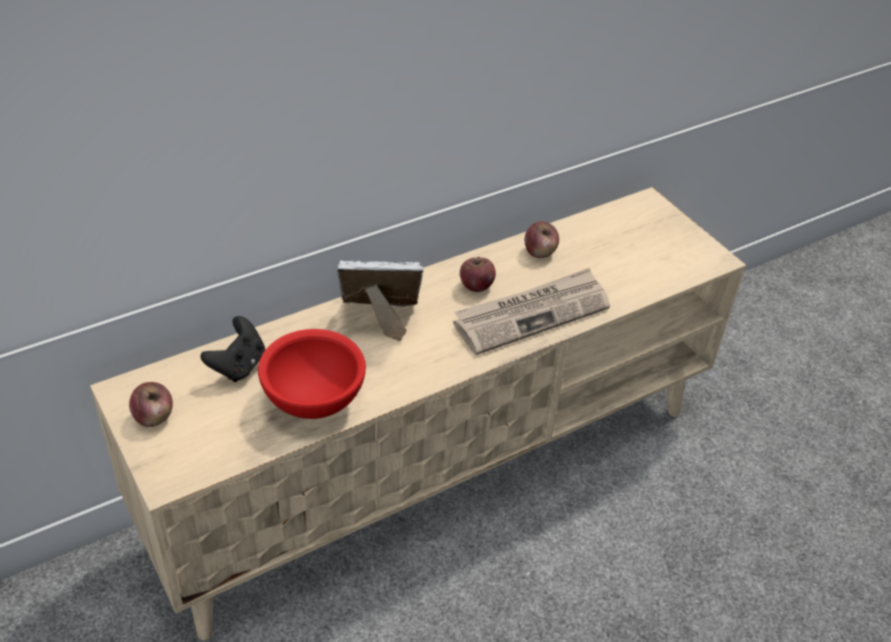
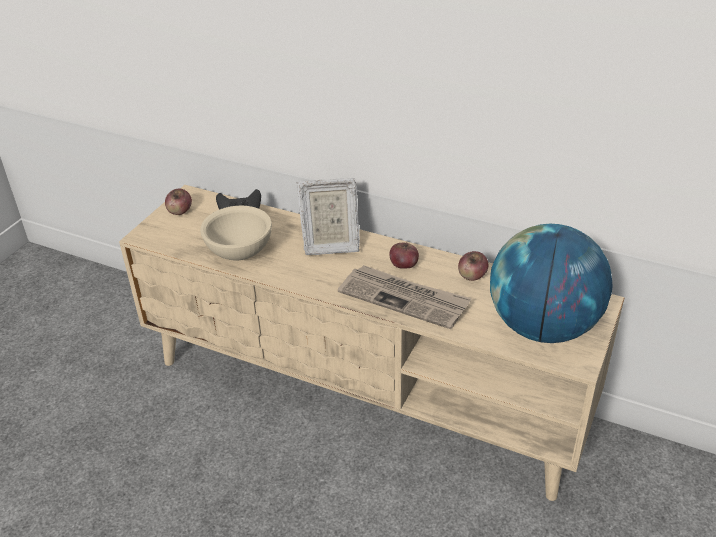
camera: 60 degrees right, 5 degrees down
red bowl [258,329,366,419] -> beige bowl [200,206,272,260]
picture frame [337,261,424,341] -> picture frame turned 120 degrees clockwise [296,178,360,255]
none -> globe [490,224,613,343]

